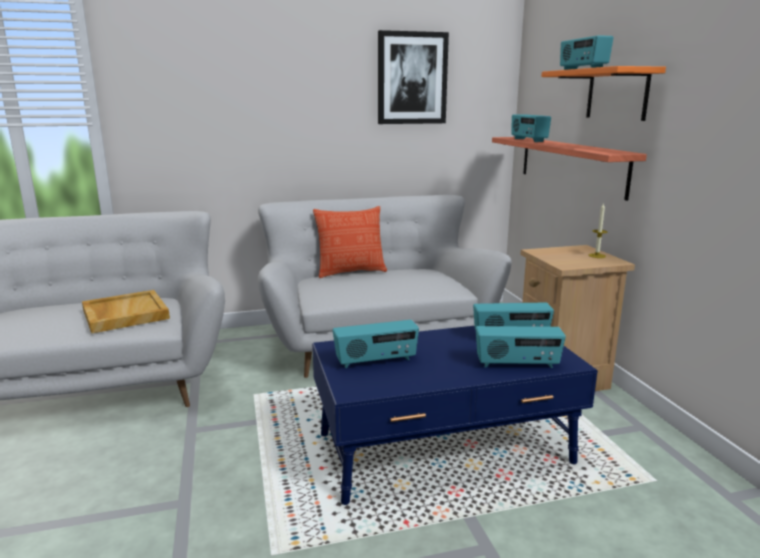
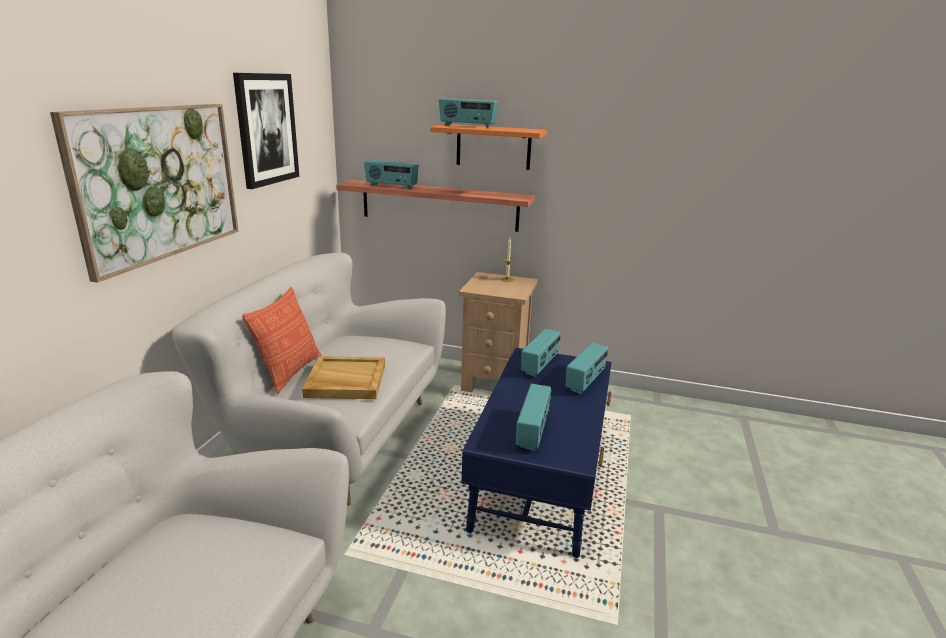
camera: 60 degrees left, 5 degrees up
beige tray [82,290,170,333] -> beige tray moved to [302,356,385,399]
none -> picture [50,104,239,283]

